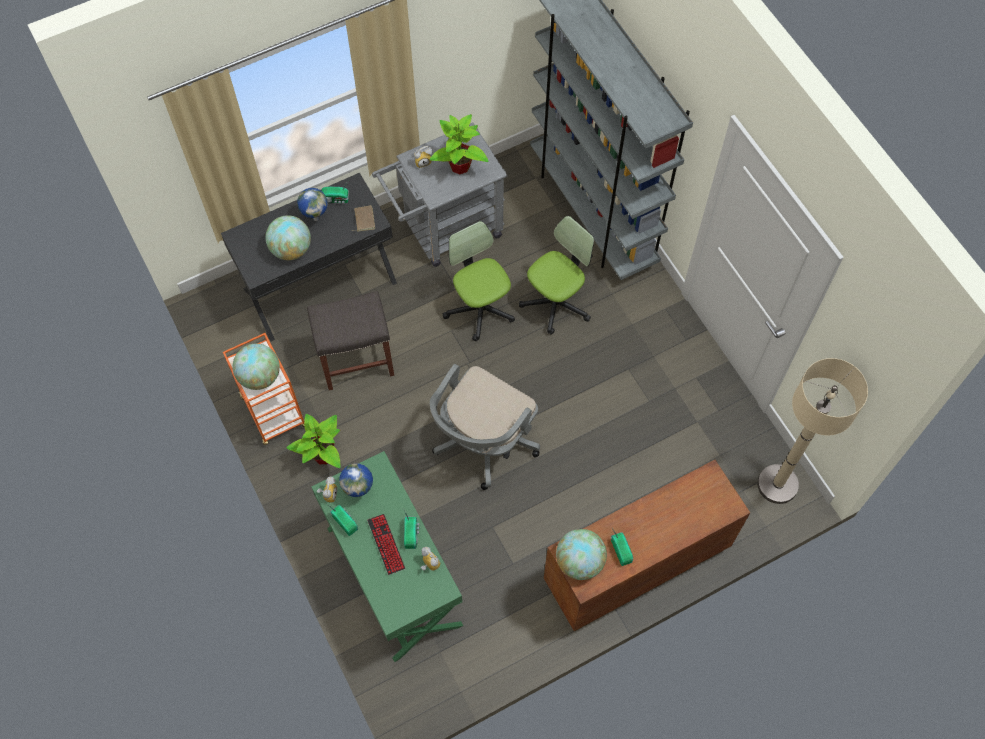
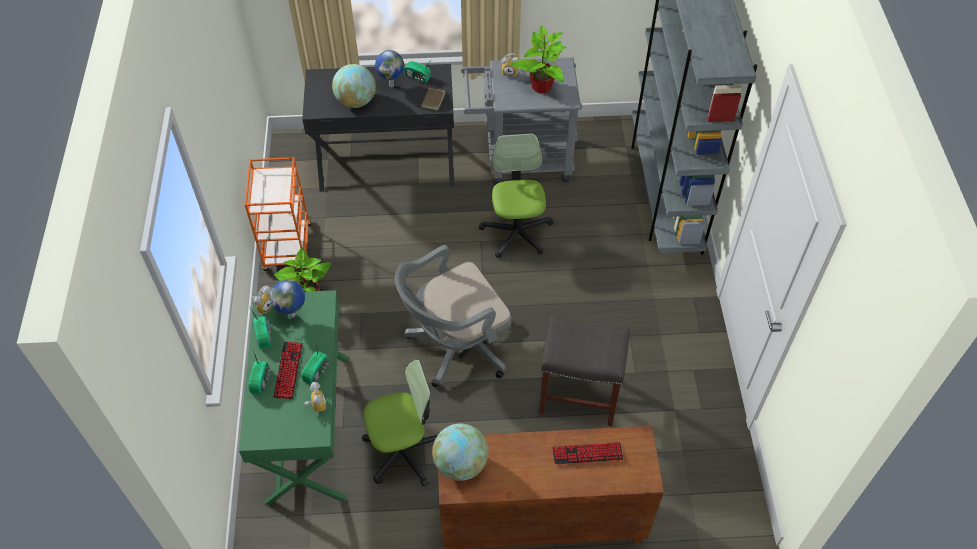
camera: 25 degrees right, 10 degrees down
globe [232,344,280,390] -> none
grey stool [307,291,394,390] -> grey stool moved to [539,316,630,426]
office chair [519,216,594,335] -> office chair moved to [362,359,438,487]
radio [611,528,633,566] -> radio moved to [248,350,271,395]
beige floor lamp [757,358,868,504] -> none
none -> keyboard [553,442,623,465]

